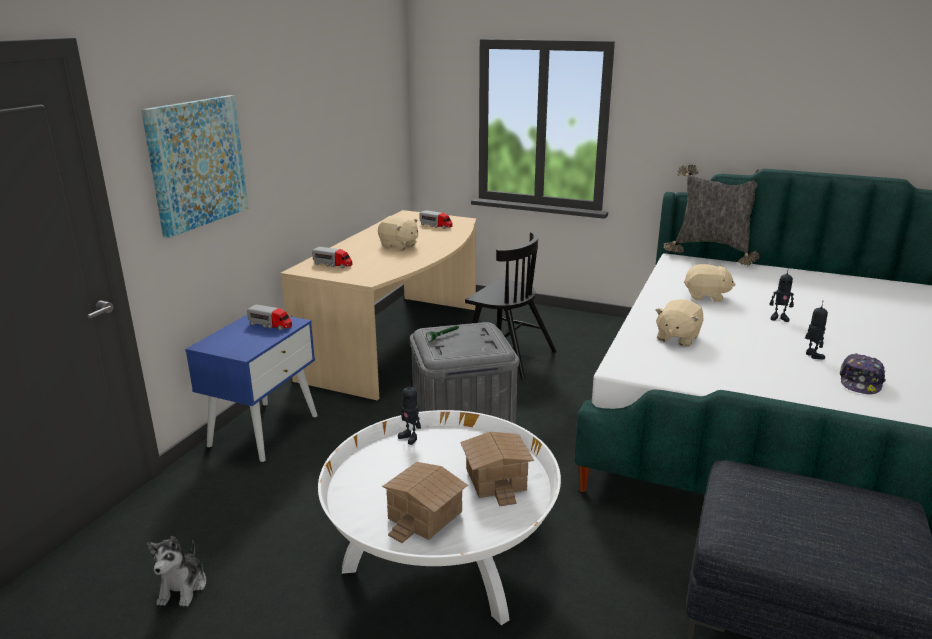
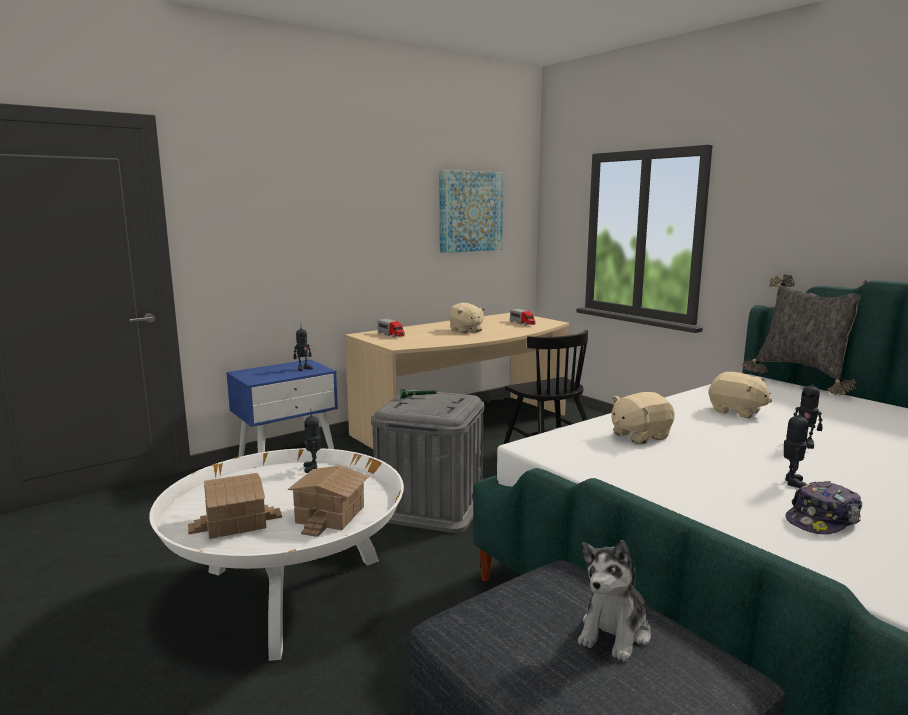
camera: 30 degrees right, 10 degrees down
picture [141,95,248,238] -> picture moved to [439,170,504,253]
plush toy [147,536,206,607] -> plush toy moved to [578,540,651,662]
toy truck [247,305,292,331] -> toy robot [294,323,313,371]

